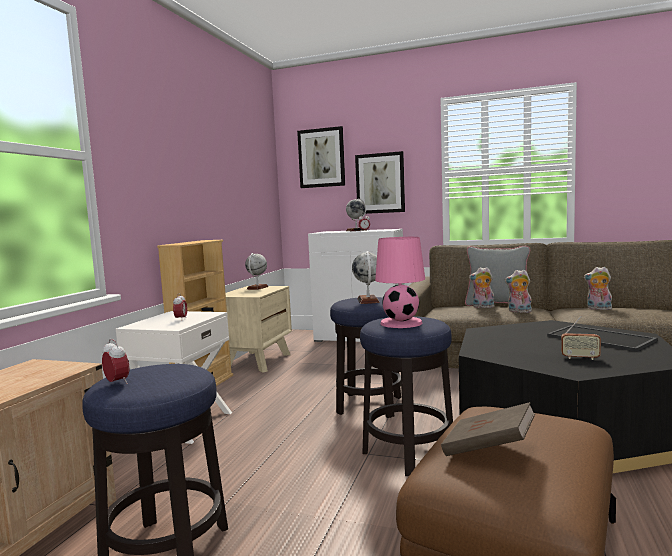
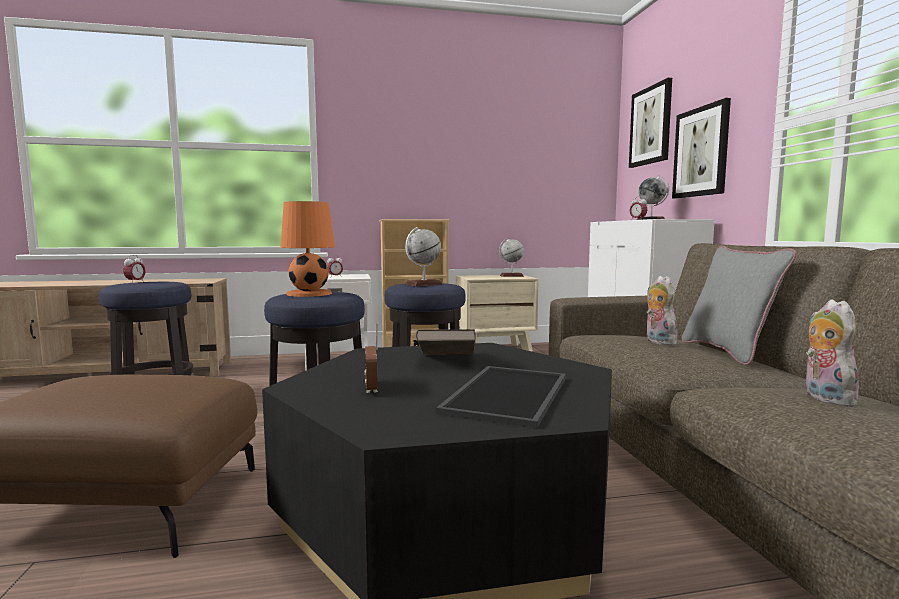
camera: 60 degrees right, 0 degrees up
pink table lamp [375,237,425,328] -> orange table lamp [280,201,335,297]
brown book [441,402,535,456] -> brown book moved to [416,329,475,354]
plush toy [505,270,532,313] -> none

